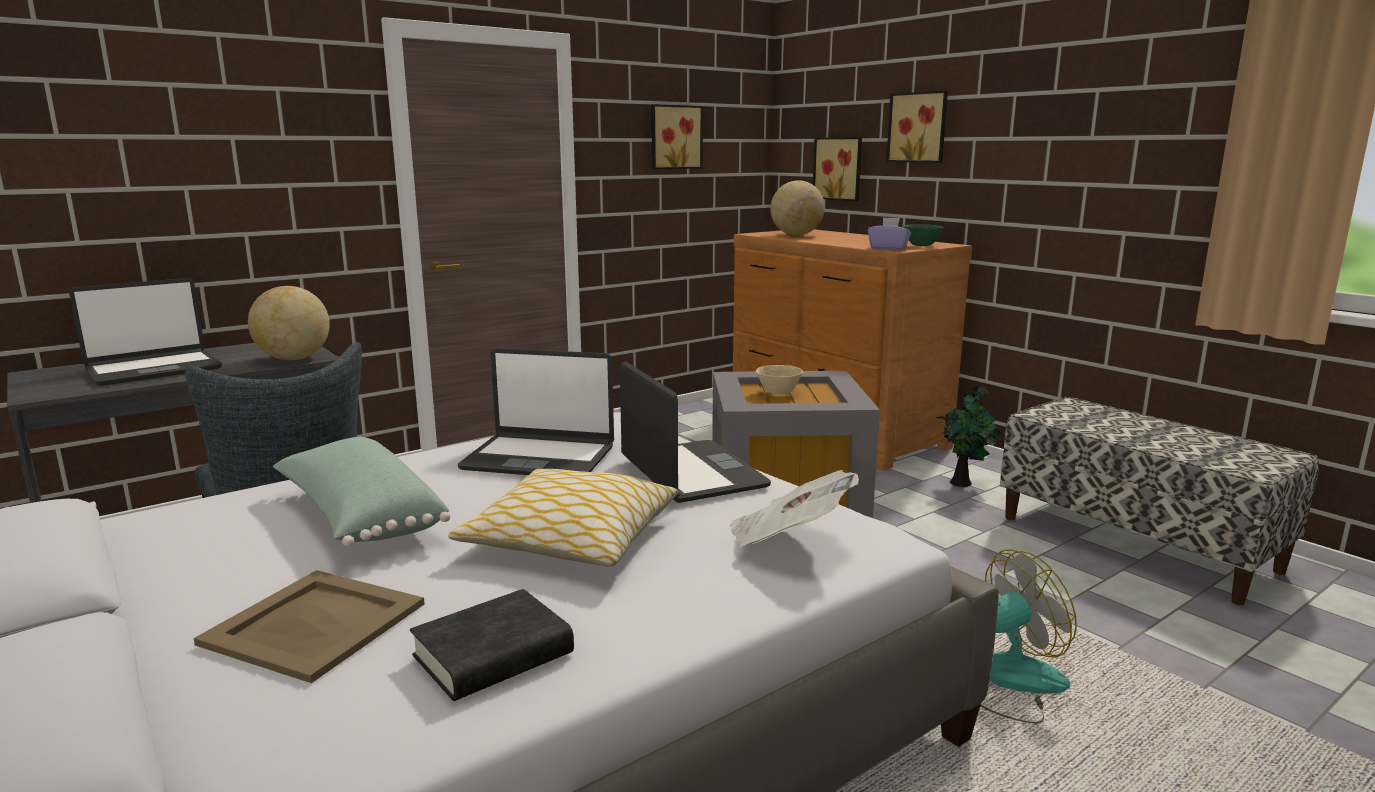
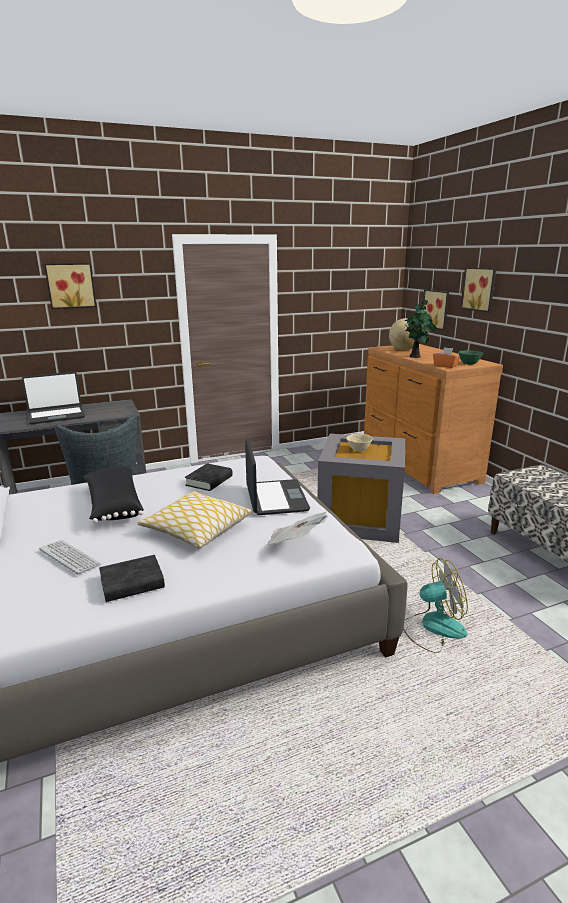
camera: 15 degrees right, 5 degrees up
beige tray [194,570,425,683] -> keyboard [39,540,101,575]
globe [248,286,330,360] -> none
green pillow [273,437,450,547] -> black pillow [84,466,144,523]
laptop [458,348,614,475] -> black book [185,463,233,491]
picture [652,104,703,169] -> picture moved to [44,263,96,309]
purple tissue box [868,217,911,250] -> orange tissue box [433,347,460,368]
potted plant [936,386,1001,487] -> potted plant moved to [405,300,436,358]

